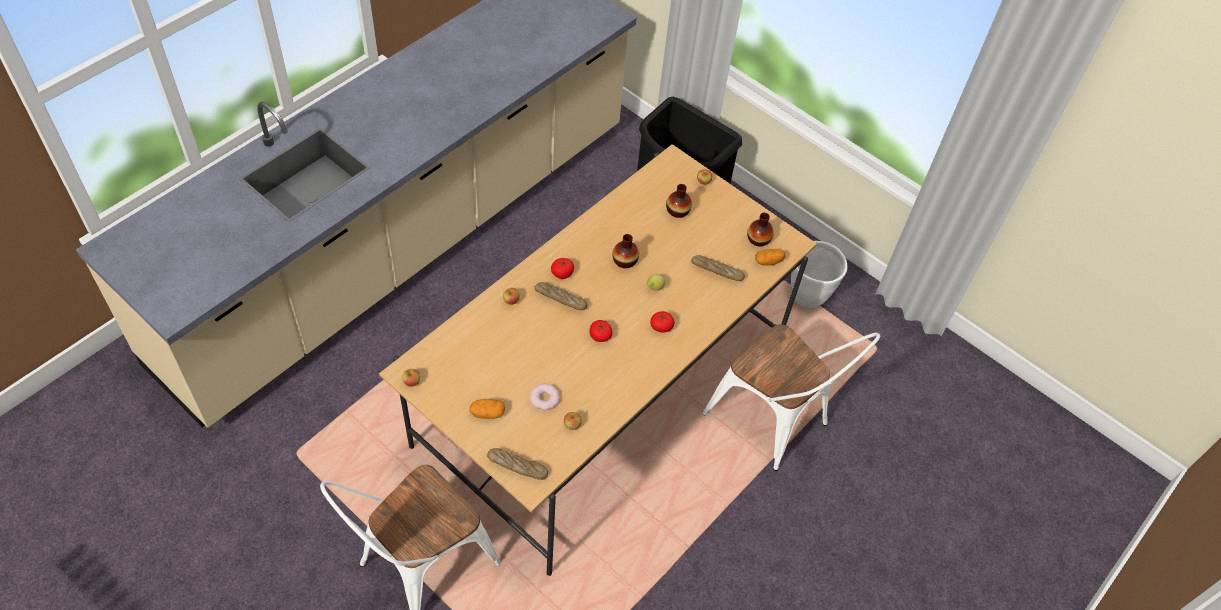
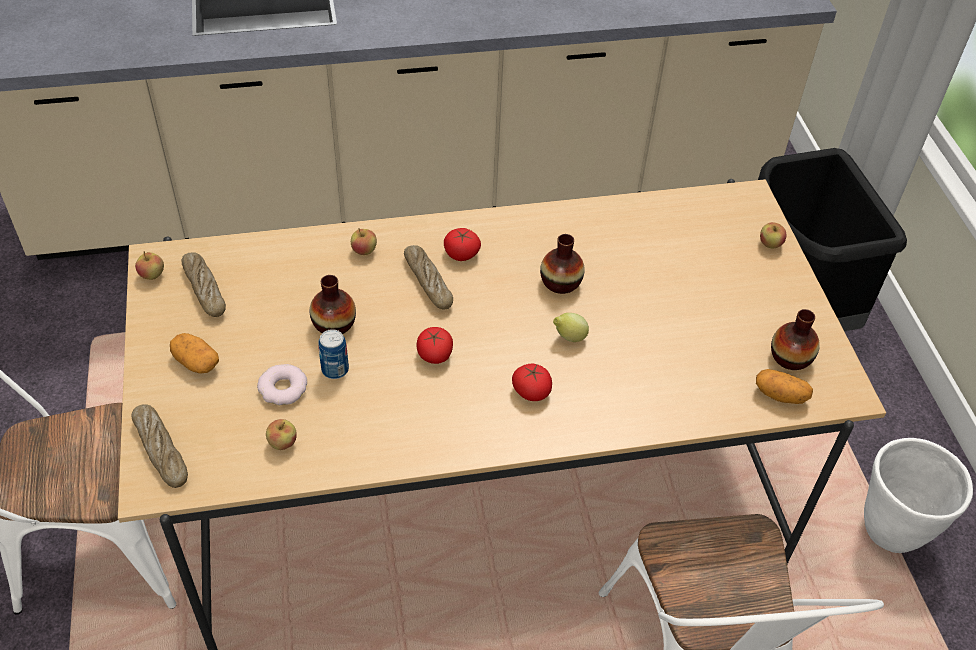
camera: 40 degrees right, 5 degrees down
vase [666,184,692,218] -> vase moved to [309,275,356,334]
bread [691,255,745,281] -> bread moved to [181,252,226,317]
none -> can [318,329,349,379]

